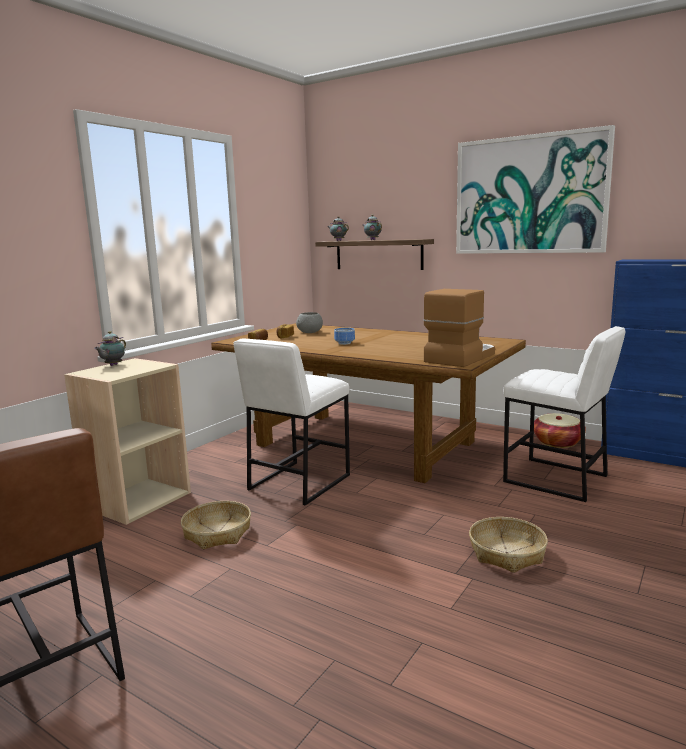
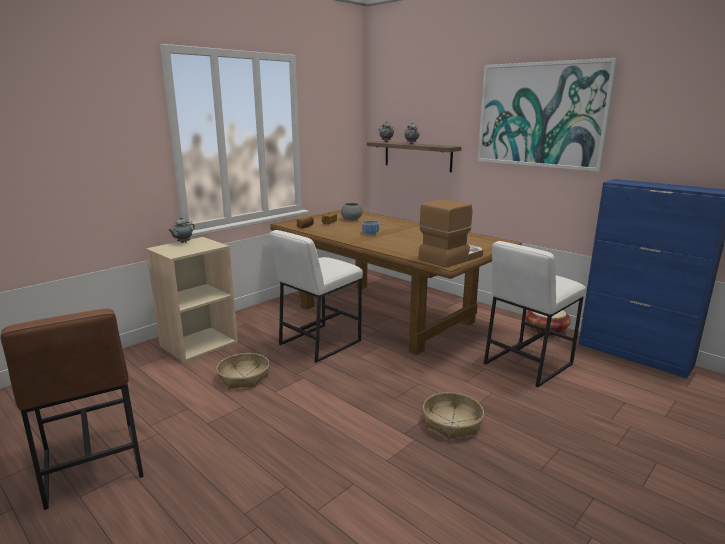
camera: 10 degrees right, 5 degrees up
white chair [503,326,626,502] -> white chair turned 90 degrees clockwise [484,241,586,387]

